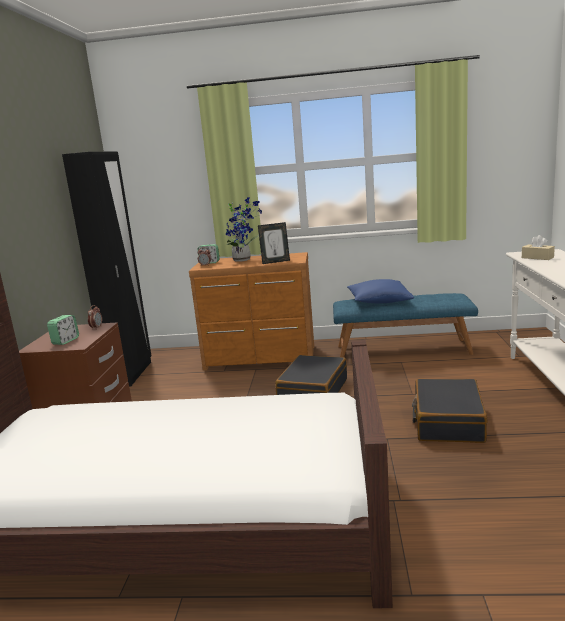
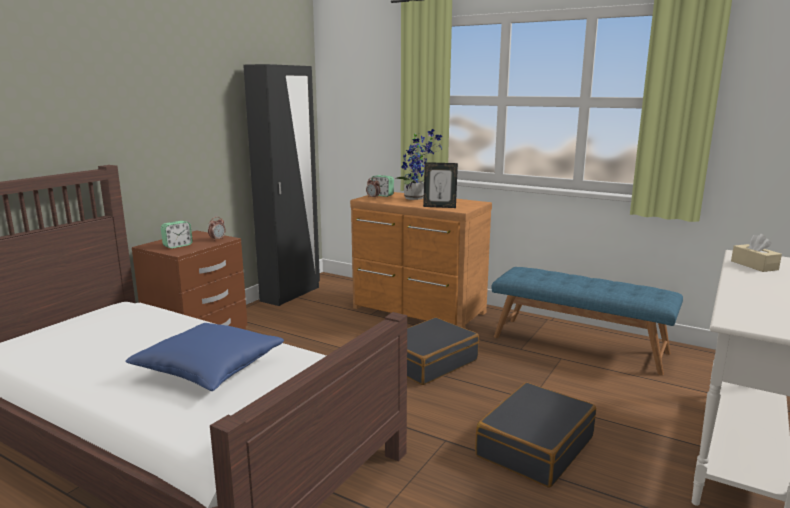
camera: 25 degrees right, 0 degrees up
blue pillow [347,279,414,303] -> blue pillow moved to [125,323,284,391]

